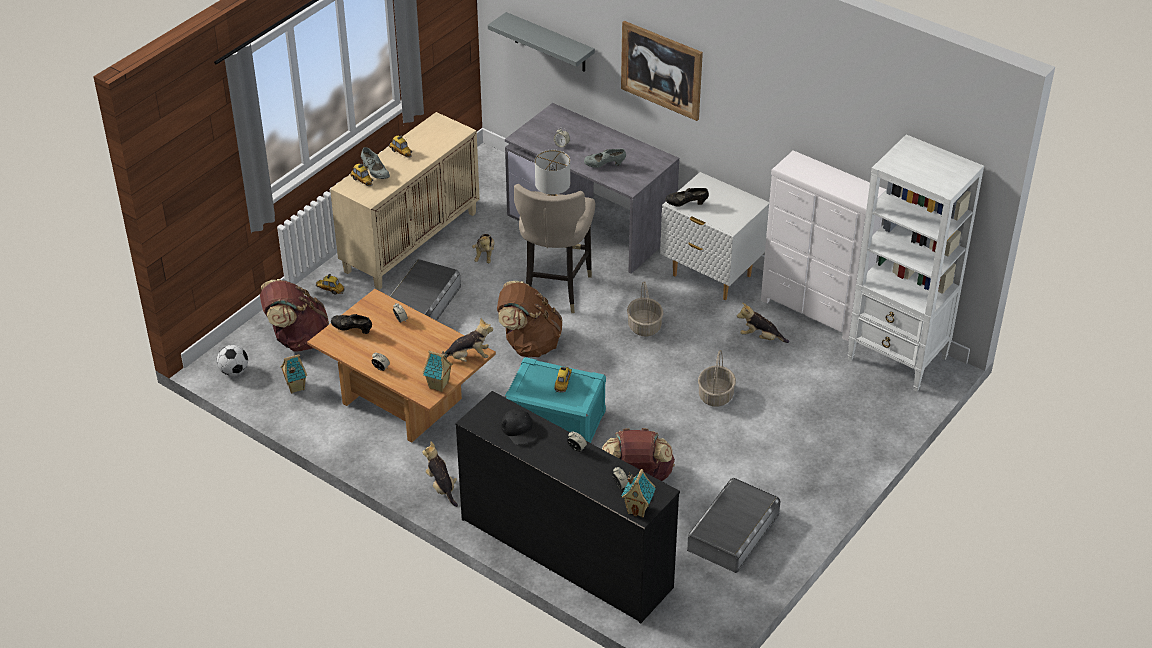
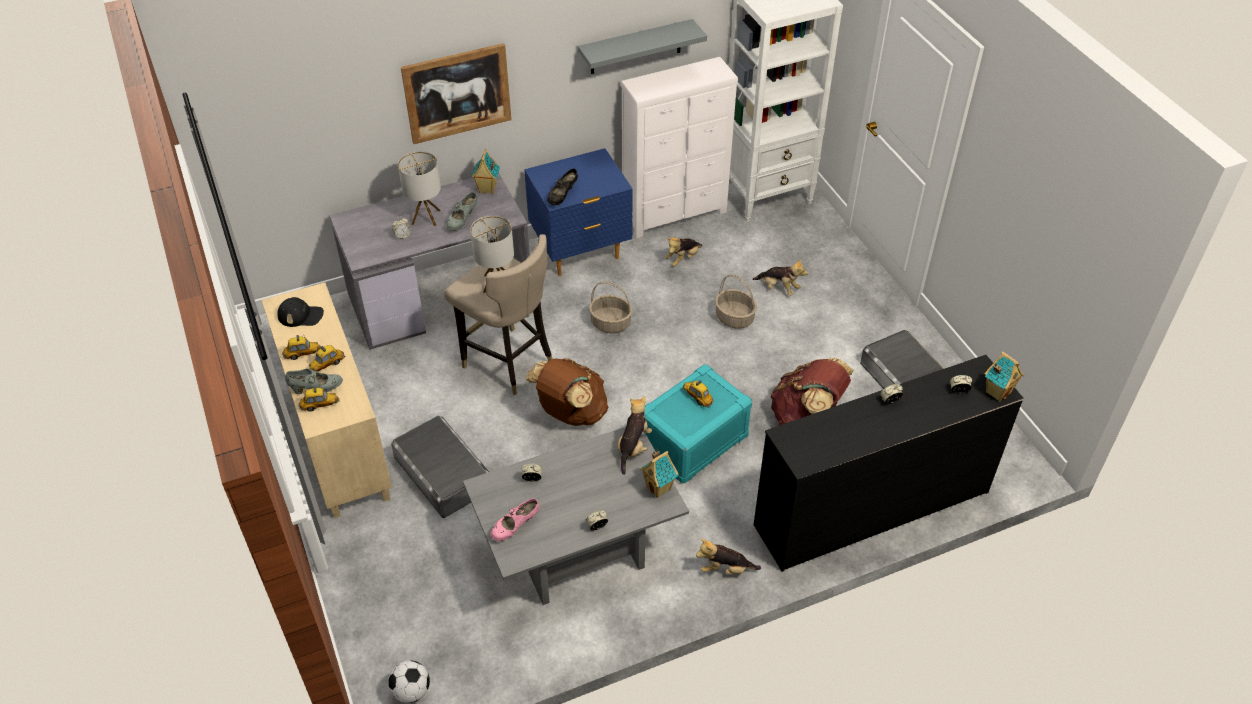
camera: 60 degrees left, 5 degrees up
brown backpack [260,279,329,352] -> none
toy house [280,354,307,393] -> toy house moved to [471,149,500,194]
brown coffee table [307,289,496,443] -> grey coffee table [463,427,689,605]
toy car [316,274,345,295] -> toy car moved to [309,345,345,371]
black shoe [331,314,372,334] -> pink shoe [490,498,539,541]
plush toy [472,234,495,263] -> plush toy moved to [752,259,808,296]
grey shelf [488,12,595,72] -> grey shelf moved to [578,19,707,74]
black cap [501,409,538,445] -> black cap moved to [277,297,324,327]
white nightstand [660,172,769,300] -> blue nightstand [524,148,633,276]
none -> table lamp [398,151,441,226]

